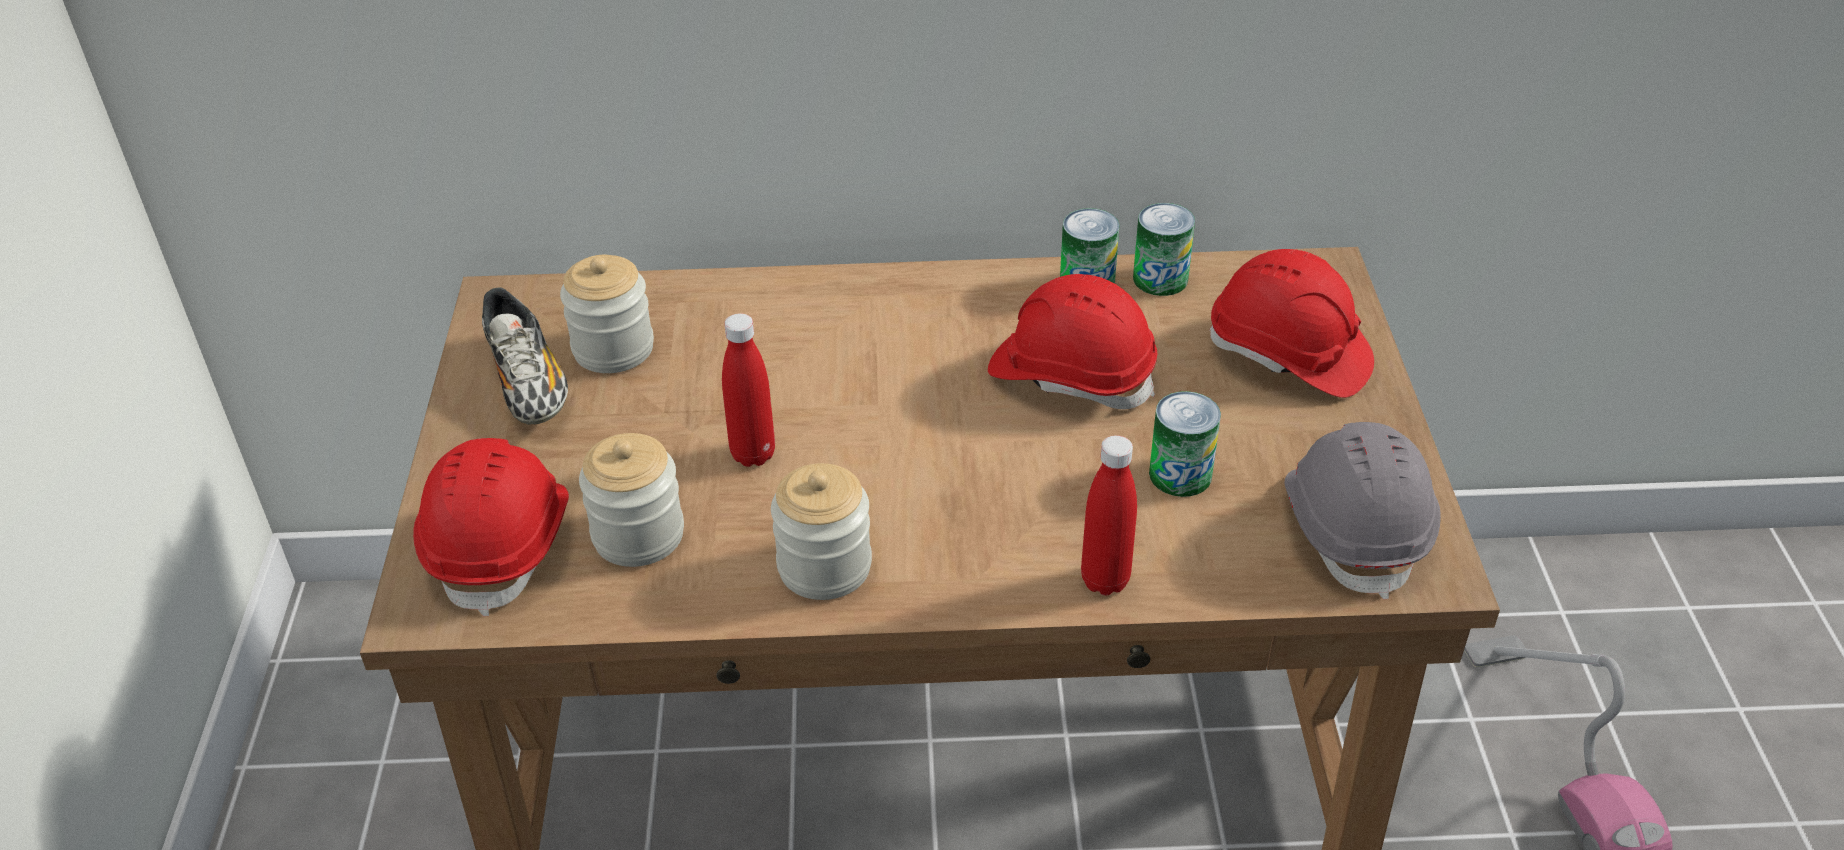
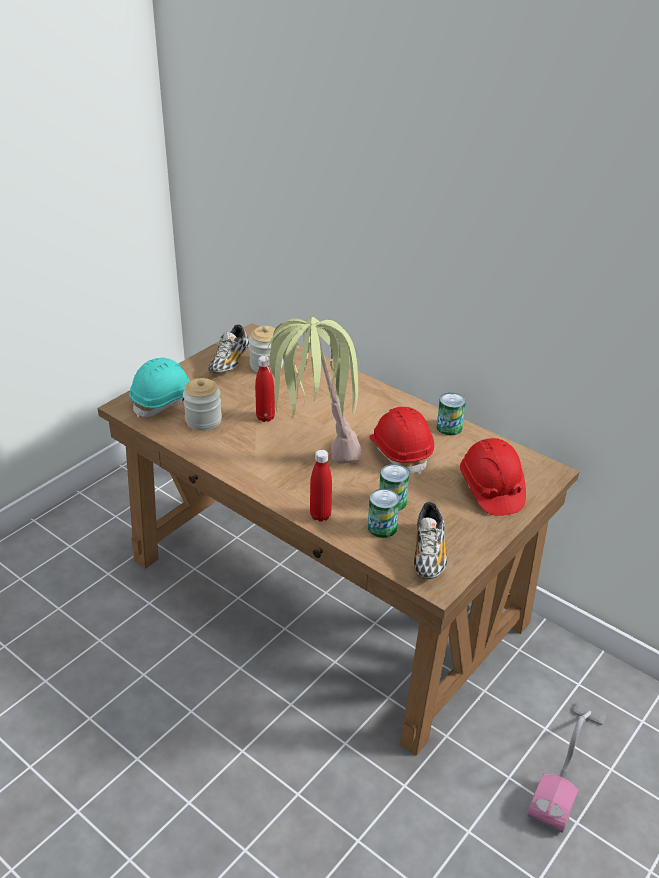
camera: 40 degrees right, 5 degrees down
red hard hat [413,438,569,616] -> turquoise hard hat [129,358,190,418]
jar [771,463,872,600] -> none
can [1133,203,1195,296] -> can moved to [368,489,399,538]
grey hard hat [1284,422,1441,600] -> shoe [414,502,447,580]
none -> potted plant [265,317,362,464]

